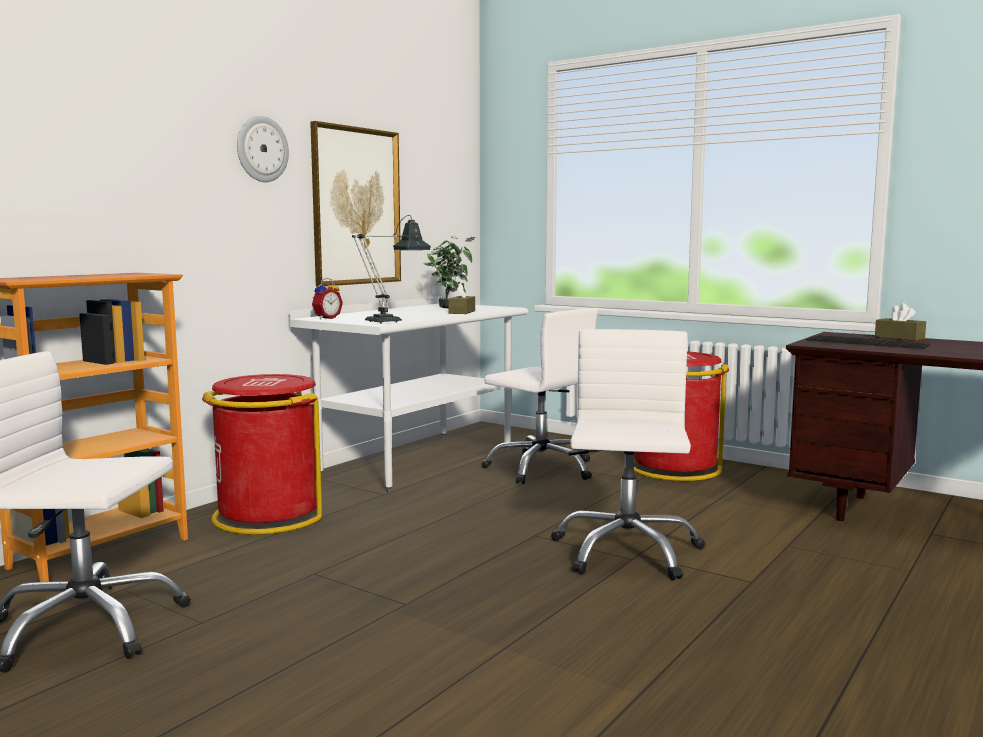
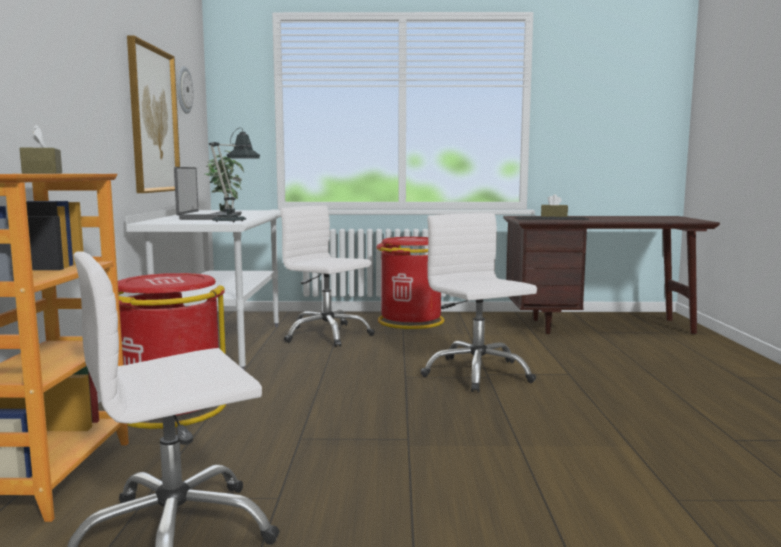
camera: 35 degrees left, 0 degrees up
wall clock [237,116,289,182] -> wall clock moved to [177,66,194,114]
alarm clock [312,278,343,319] -> none
brown tissue box [448,283,475,314] -> brown tissue box moved to [20,124,62,174]
white office chair [482,308,597,484] -> white office chair turned 150 degrees counterclockwise [280,206,375,347]
none -> laptop [174,167,242,220]

